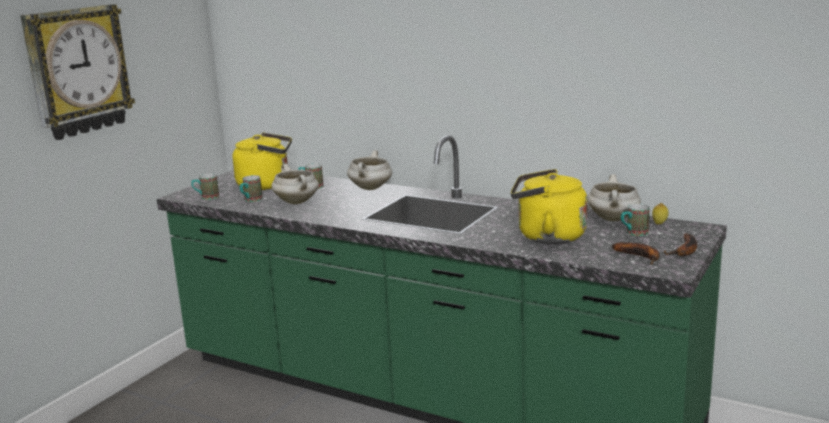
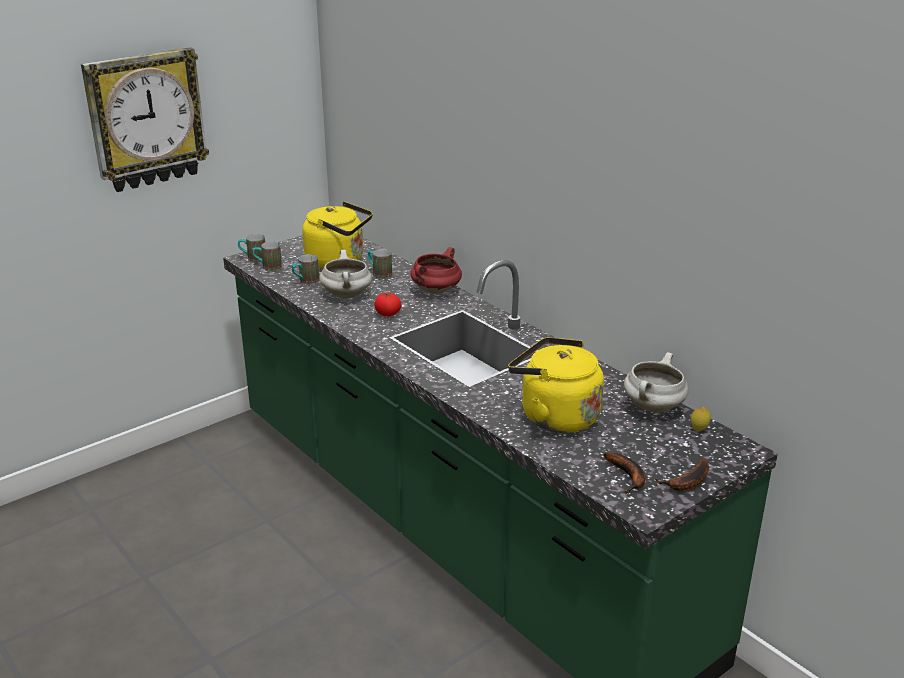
camera: 20 degrees right, 10 degrees up
white cooking pot [347,150,392,190] -> red cooking pot [410,247,462,294]
mug [621,204,650,236] -> mug moved to [238,234,265,263]
none -> tomato [374,292,402,317]

